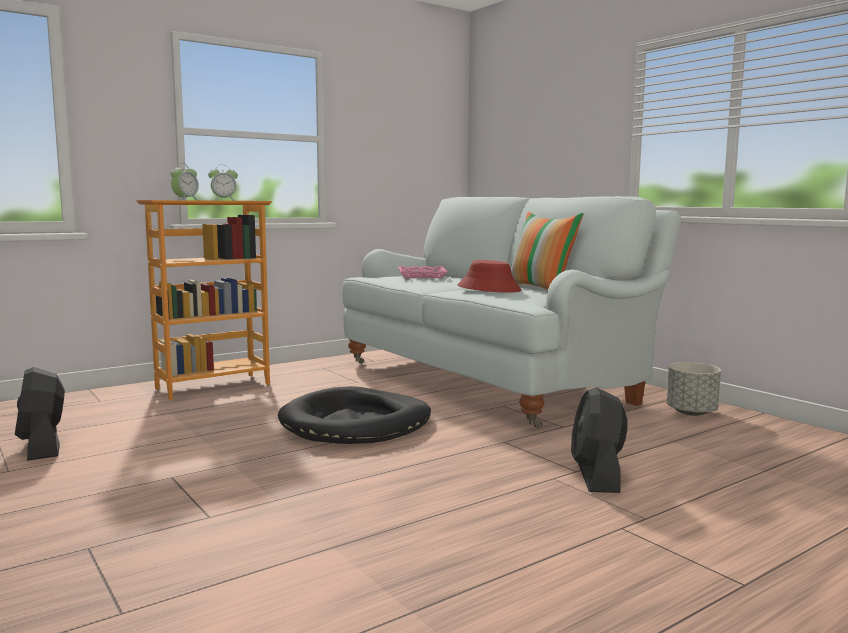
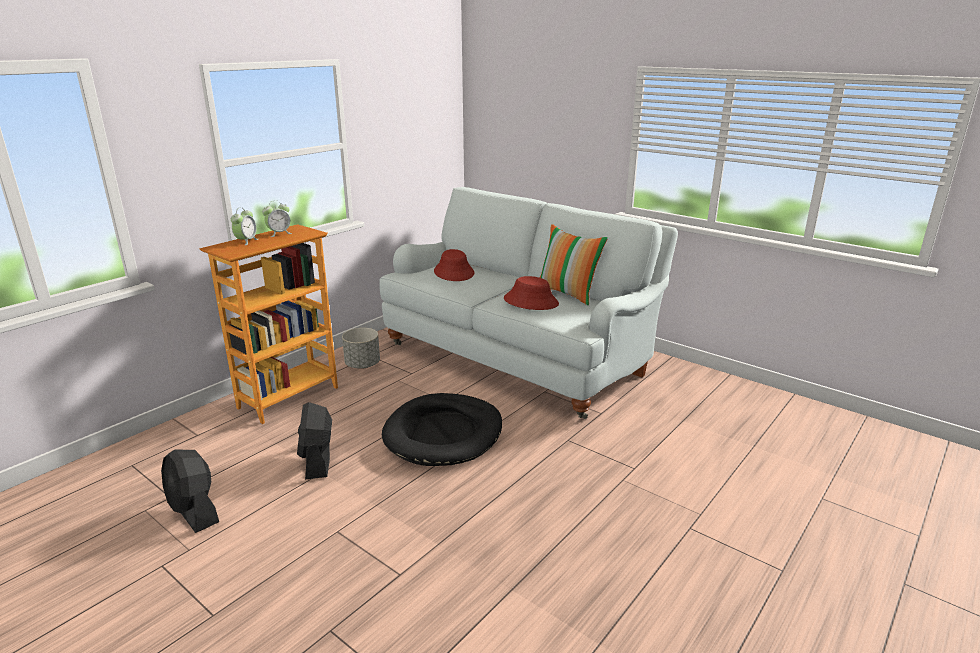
camera: 15 degrees left, 15 degrees up
pink tray [398,266,448,278] -> red hat [434,249,475,281]
black fan [571,387,628,493] -> black fan moved to [297,402,332,479]
grey planter [667,362,721,416] -> grey planter moved to [342,328,380,369]

